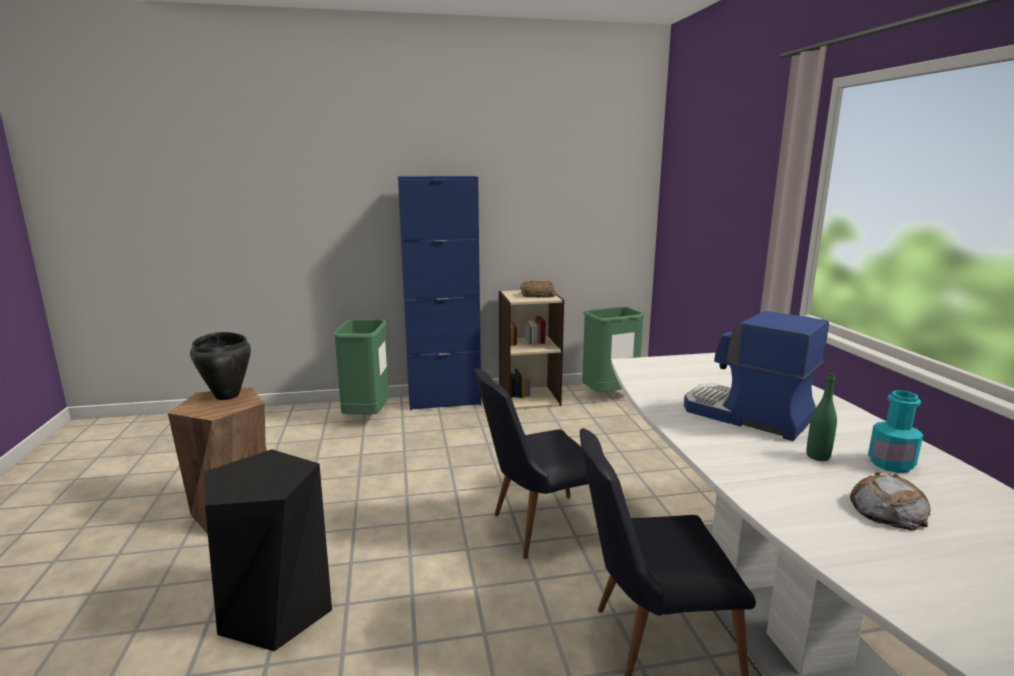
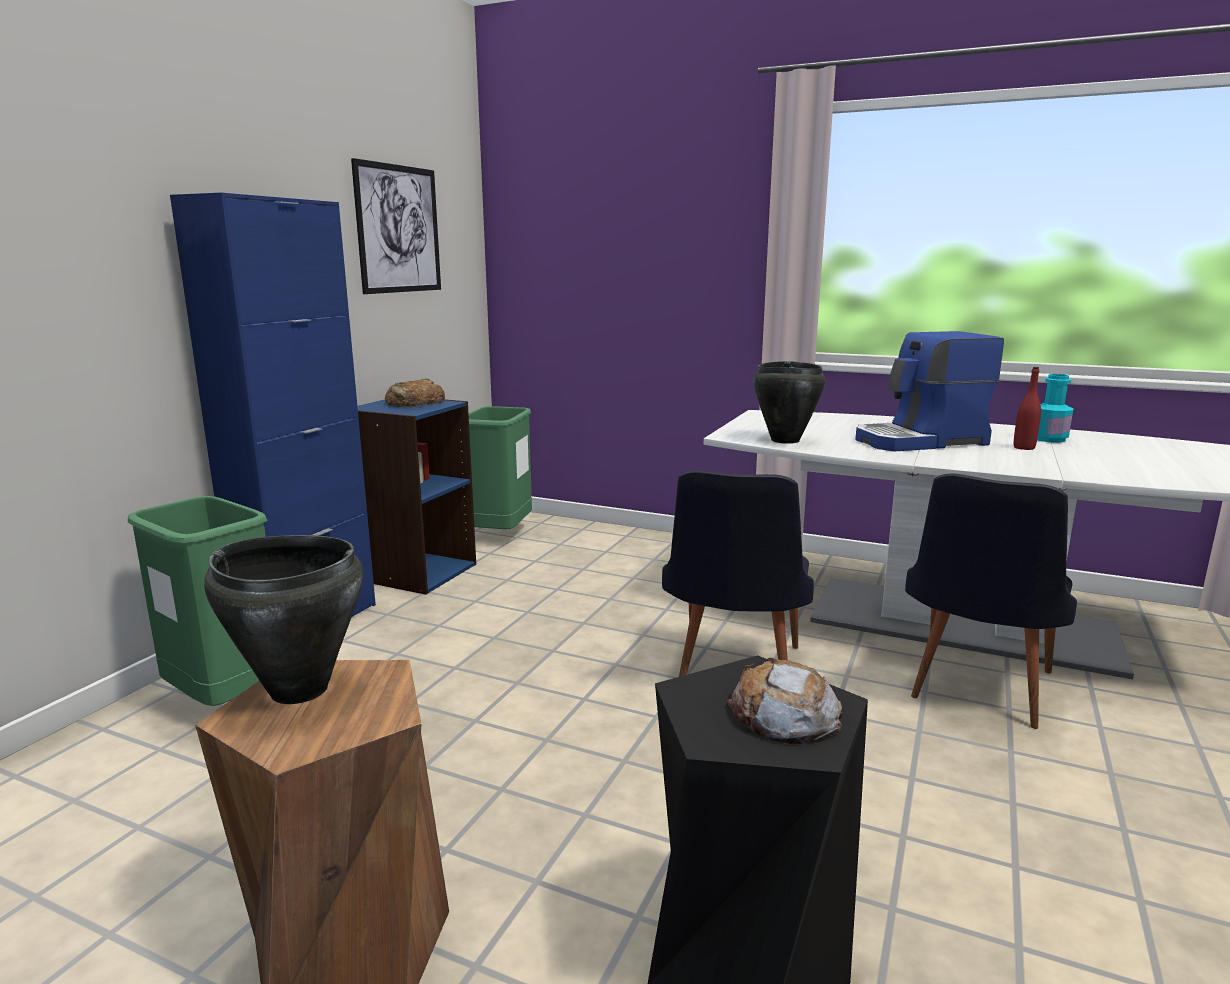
camera: 55 degrees left, 0 degrees up
beige bookcase [499,290,564,410] -> blue bookcase [357,399,476,595]
green bottle [806,373,837,461] -> red bottle [1014,367,1041,450]
bread [850,472,931,531] -> bread moved to [727,658,843,744]
none -> picture [351,158,441,294]
none -> black cooking pot [753,361,825,444]

